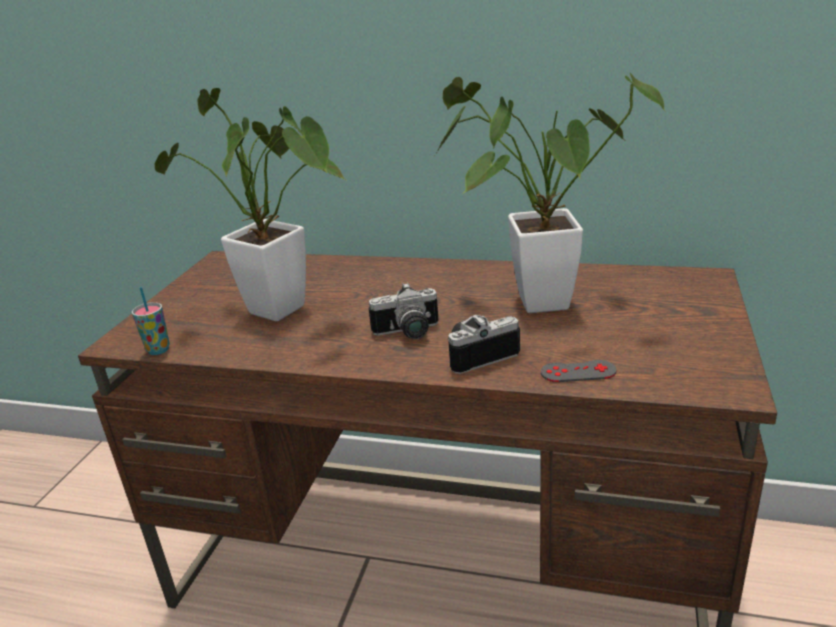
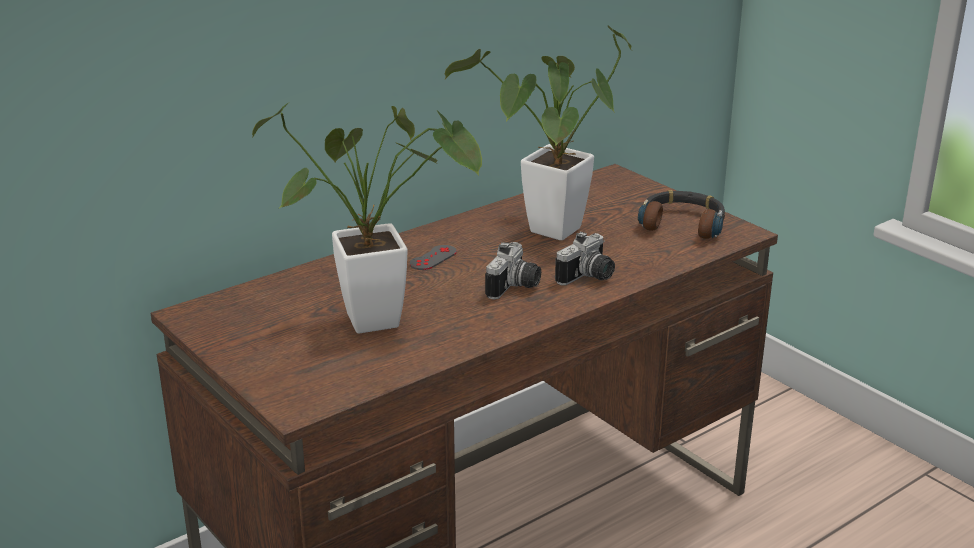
camera: 55 degrees left, 0 degrees up
cup [132,287,170,355] -> none
camera [448,315,520,374] -> camera turned 150 degrees counterclockwise [555,232,615,285]
grey game controller [541,360,617,382] -> grey game controller moved to [410,245,457,270]
none -> headphones [638,190,725,239]

